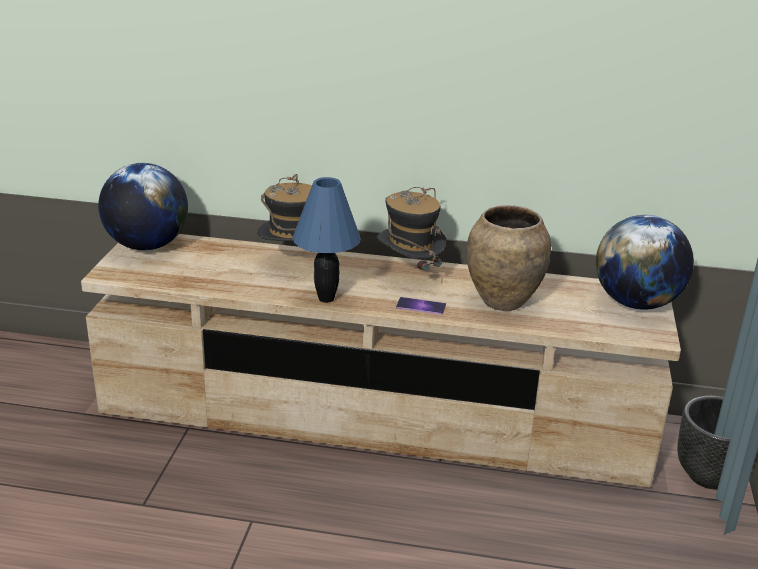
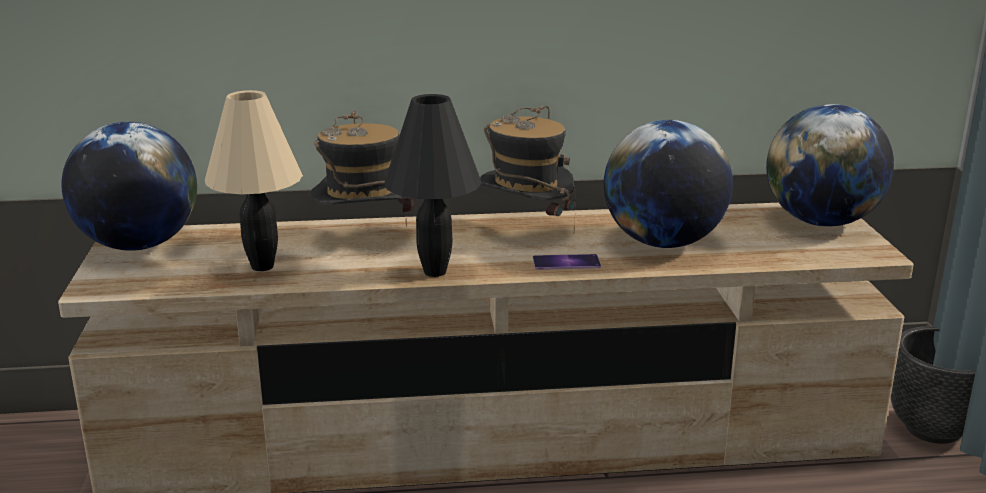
camera: 15 degrees left, 5 degrees down
blue table lamp [293,177,361,303] -> black table lamp [385,94,481,277]
brown vase [467,205,551,311] -> globe [604,120,733,248]
none -> beige table lamp [205,90,303,271]

